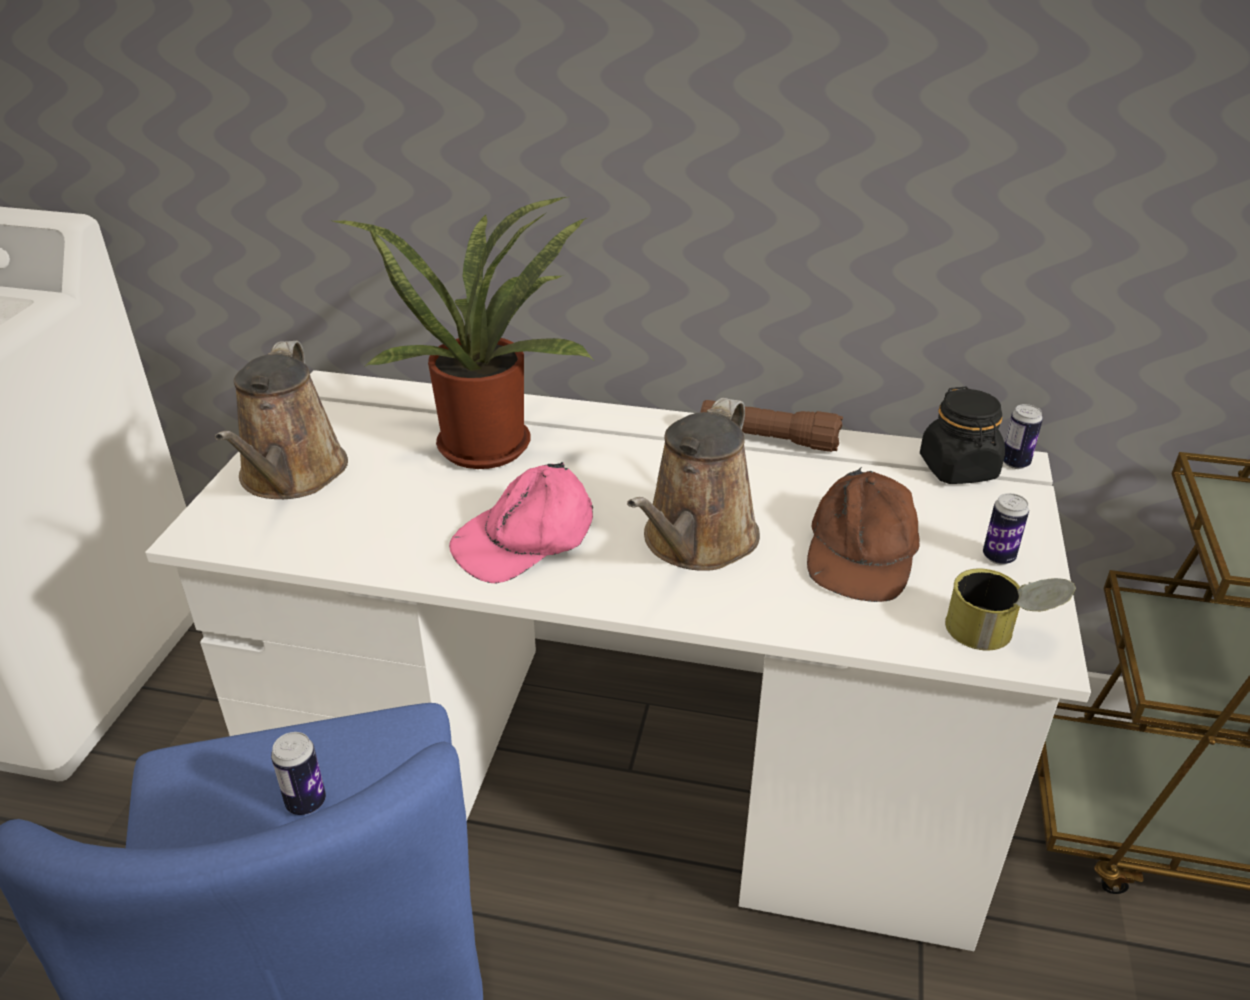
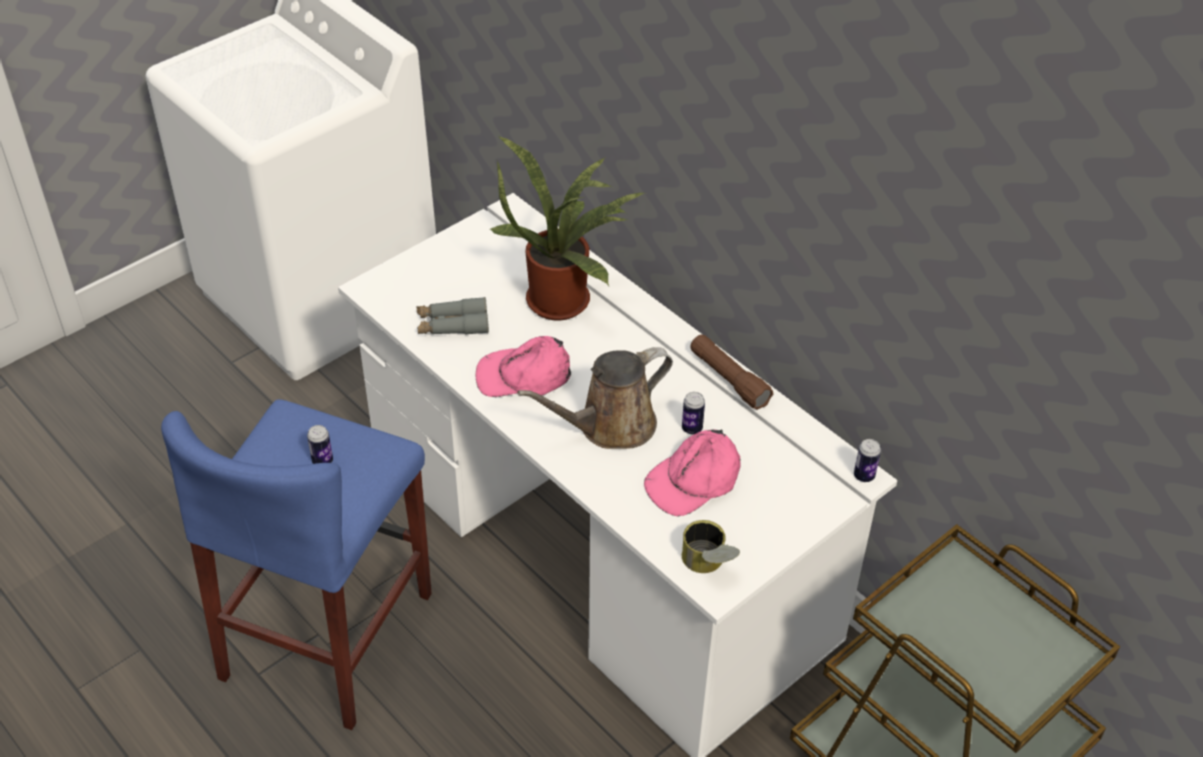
camera: 35 degrees right, 10 degrees up
brown watering can [215,341,348,499] -> none
brown cap [807,467,920,602] -> pink cap [644,430,741,516]
black jar [920,387,1005,484] -> none
can [983,493,1029,565] -> can moved to [682,392,705,434]
none -> grey binoculars [416,297,489,335]

